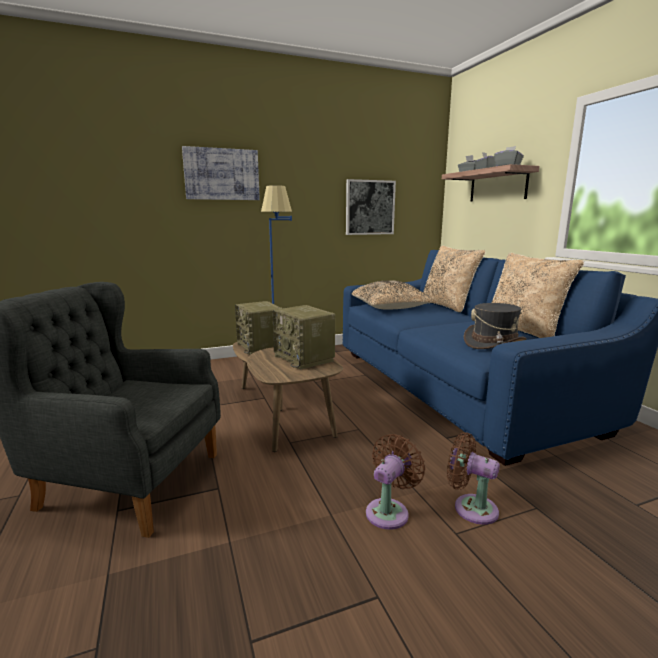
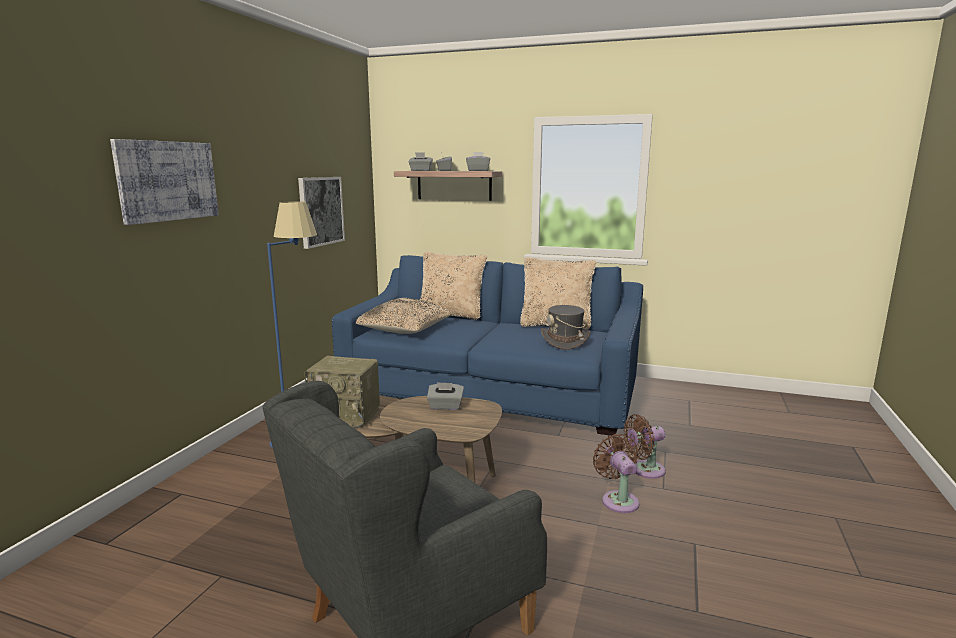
camera: 50 degrees left, 0 degrees up
radio [272,305,335,369] -> grey tissue box [427,382,464,410]

